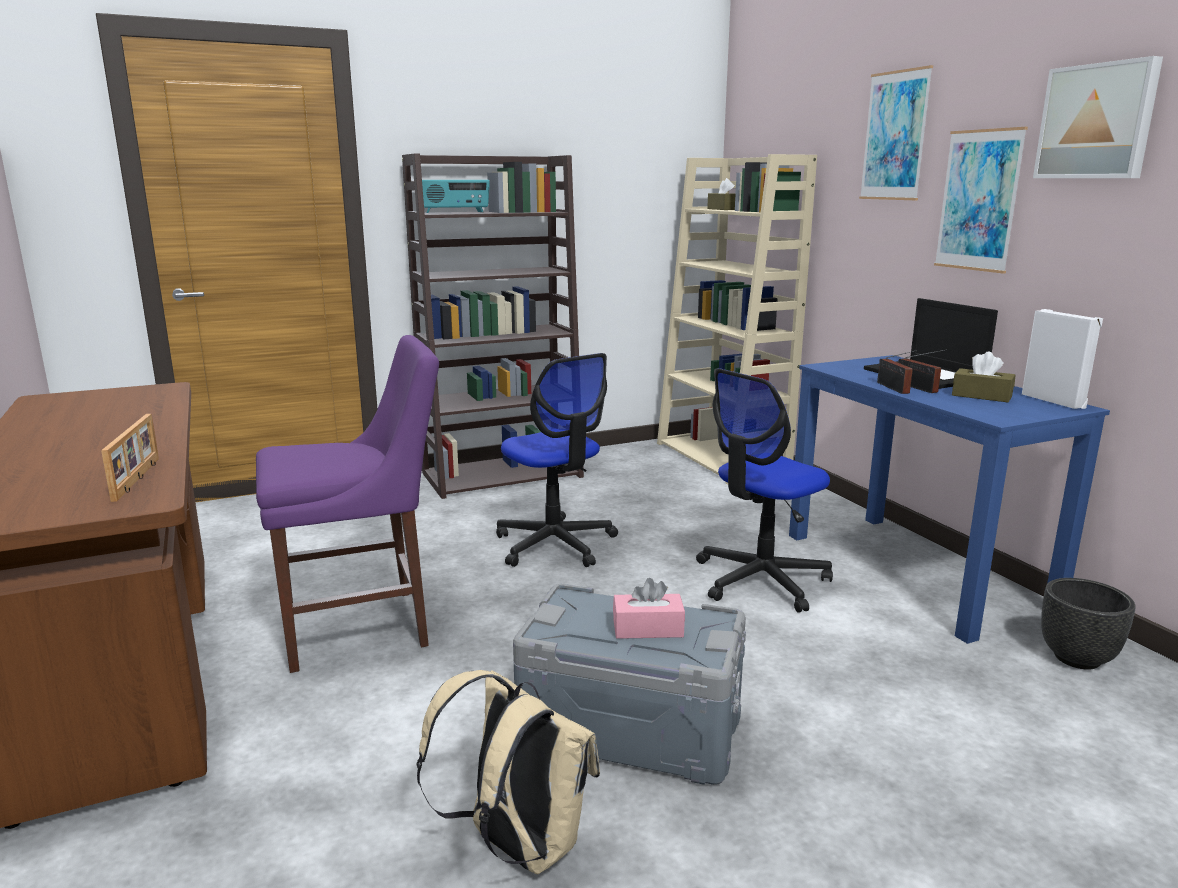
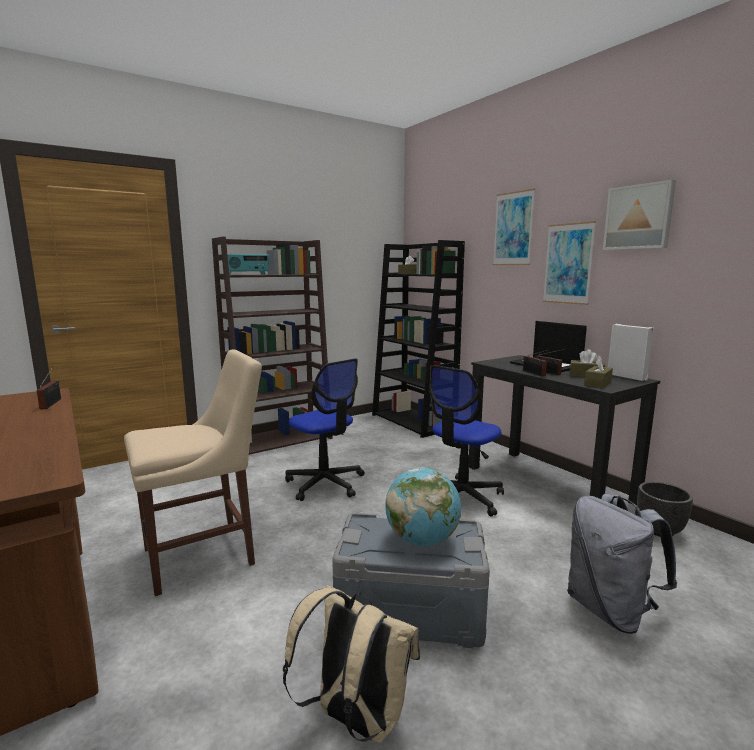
camera: 10 degrees left, 5 degrees down
picture frame [101,414,159,502] -> none
purple chair [256,335,439,673] -> beige chair [124,349,262,596]
pink tissue box [613,578,685,639] -> globe [385,467,461,546]
beige bookcase [657,154,817,485] -> black bookcase [372,240,465,438]
blue desk [789,355,1110,644] -> black desk [468,355,660,506]
none -> radio [37,366,61,409]
none -> grey backpack [567,494,677,634]
none -> brown tissue box [584,355,613,388]

